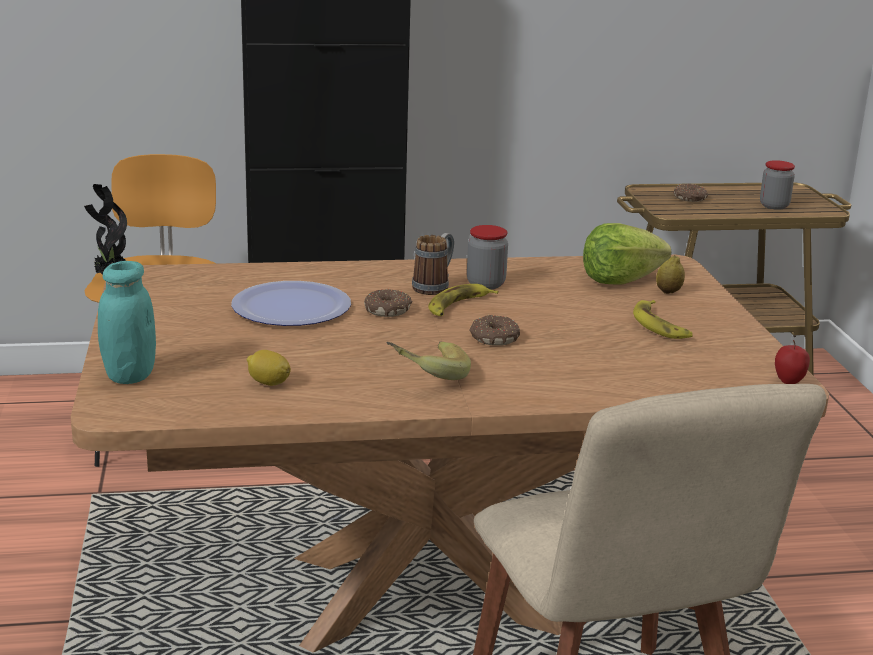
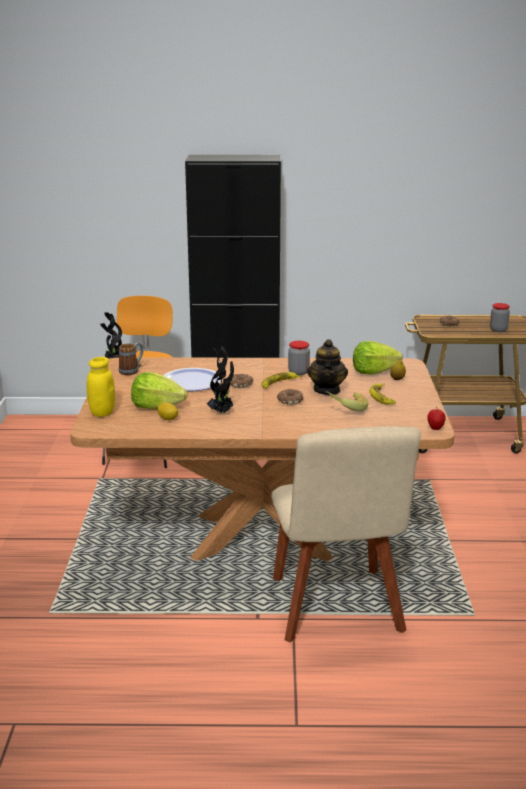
camera: 10 degrees right, 0 degrees up
turquoise jar [98,261,156,384] -> yellow jar [87,357,115,417]
banana [386,341,471,380] -> banana moved to [326,391,368,411]
mug [412,233,454,295] -> mug moved to [119,343,143,375]
none -> lettuce [131,372,188,410]
none -> potted plant [207,346,234,413]
none -> teapot [307,339,348,395]

